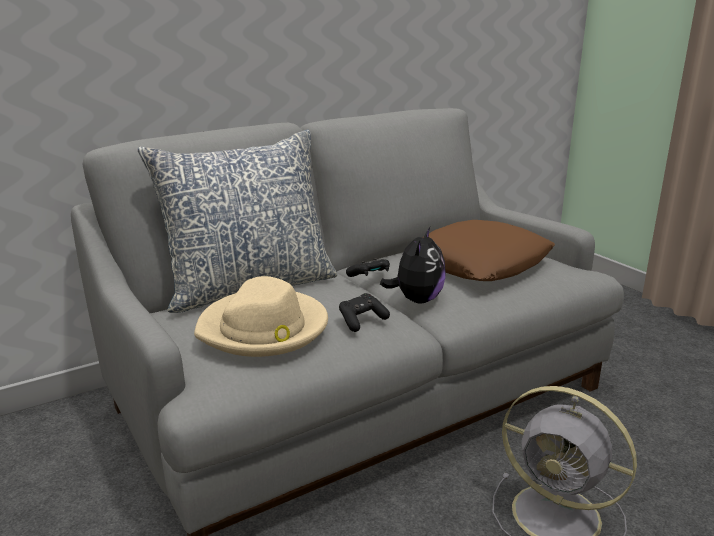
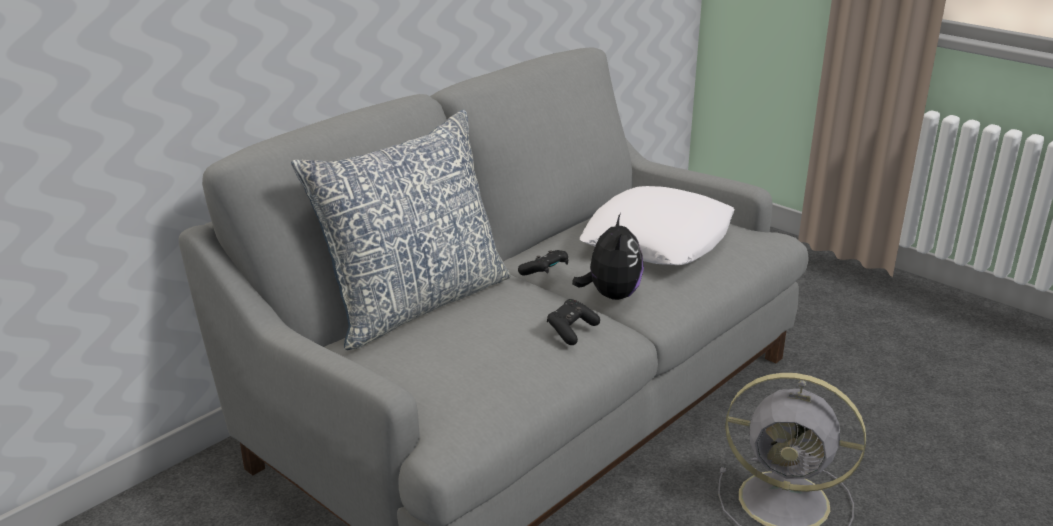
camera: 15 degrees left, 5 degrees up
beige hat [194,276,328,357] -> none
brown pillow [429,220,555,281] -> white pillow [580,186,735,265]

